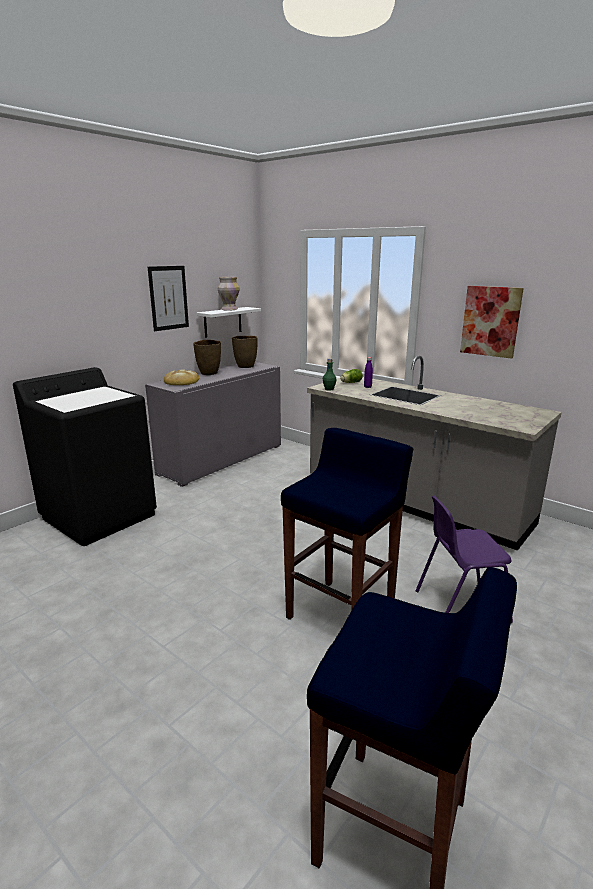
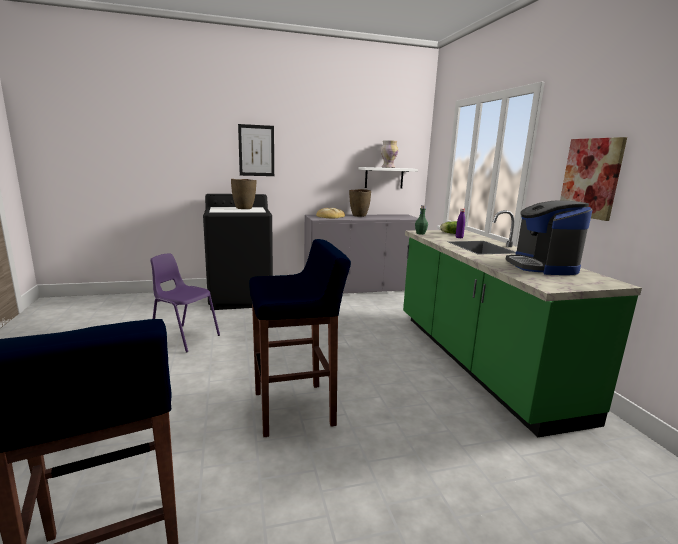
camera: 35 degrees right, 5 degrees down
picture [148,266,189,331] -> picture moved to [238,124,274,176]
brown vase [232,336,258,368] -> brown vase moved to [231,179,257,209]
grey counter [307,356,562,551] -> green counter [403,210,642,437]
purple chair [416,496,513,623] -> purple chair moved to [150,253,220,353]
none -> coffee machine [506,200,593,275]

